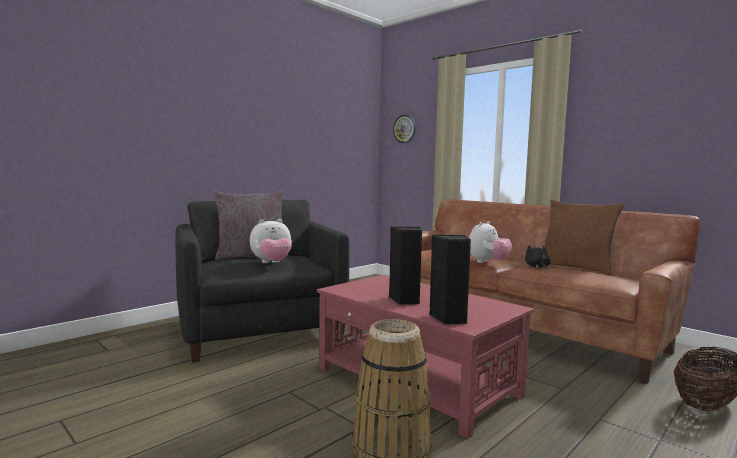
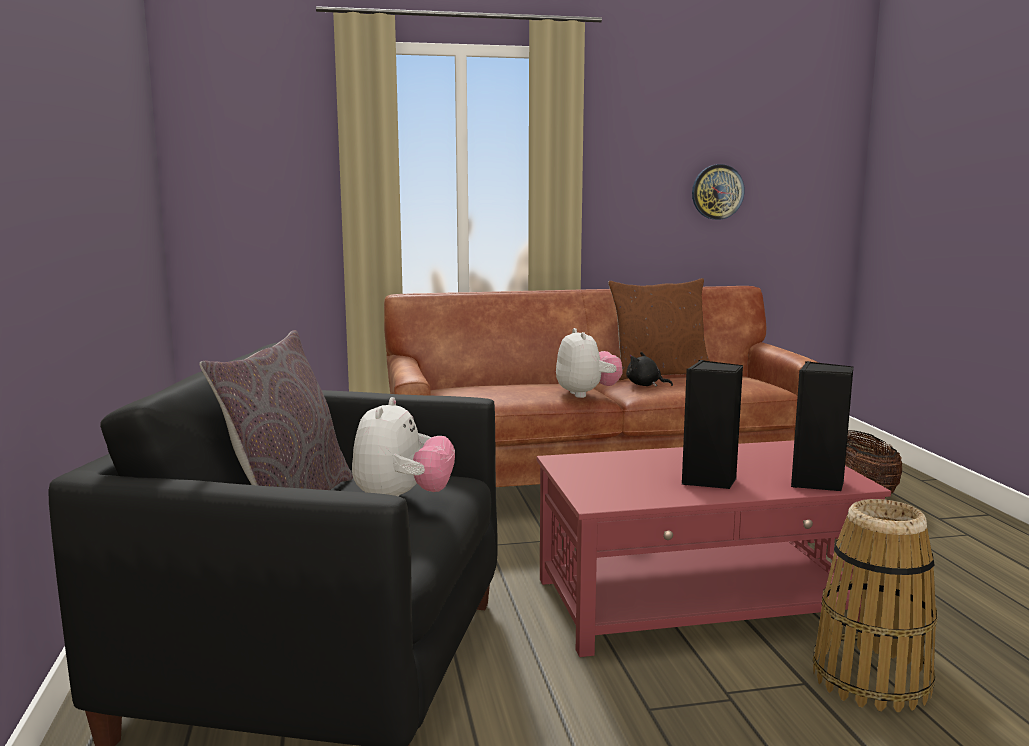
camera: 55 degrees left, 5 degrees up
wall clock [393,115,416,143] -> wall clock moved to [692,164,745,220]

